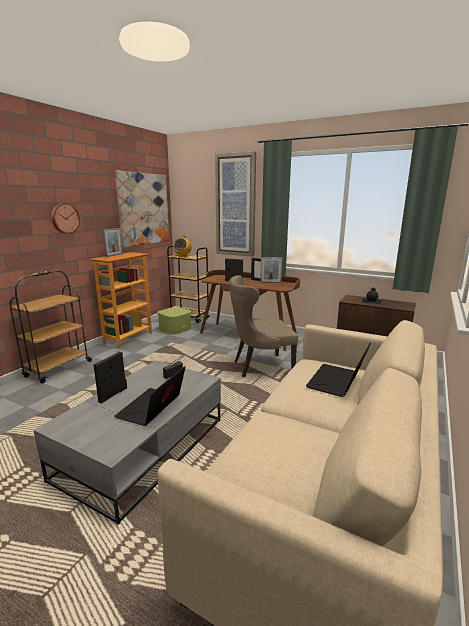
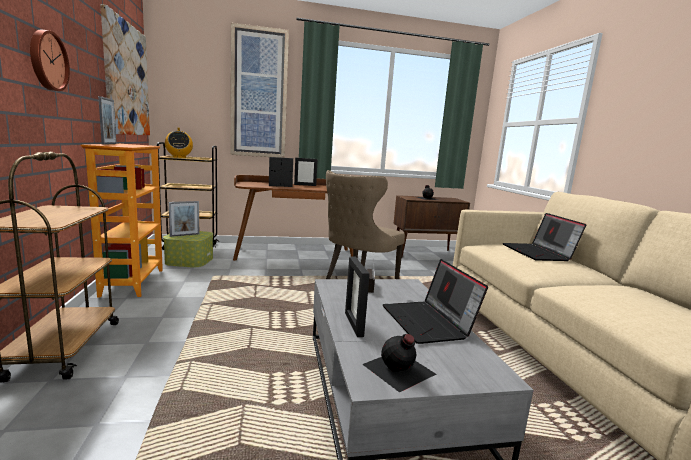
camera: 40 degrees left, 5 degrees down
picture frame [260,257,283,283] -> picture frame moved to [169,201,199,237]
none -> black bottle [362,334,436,393]

